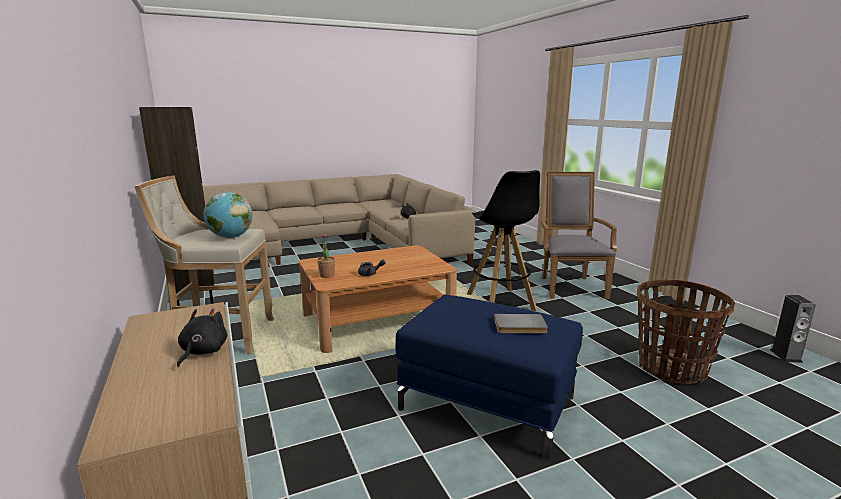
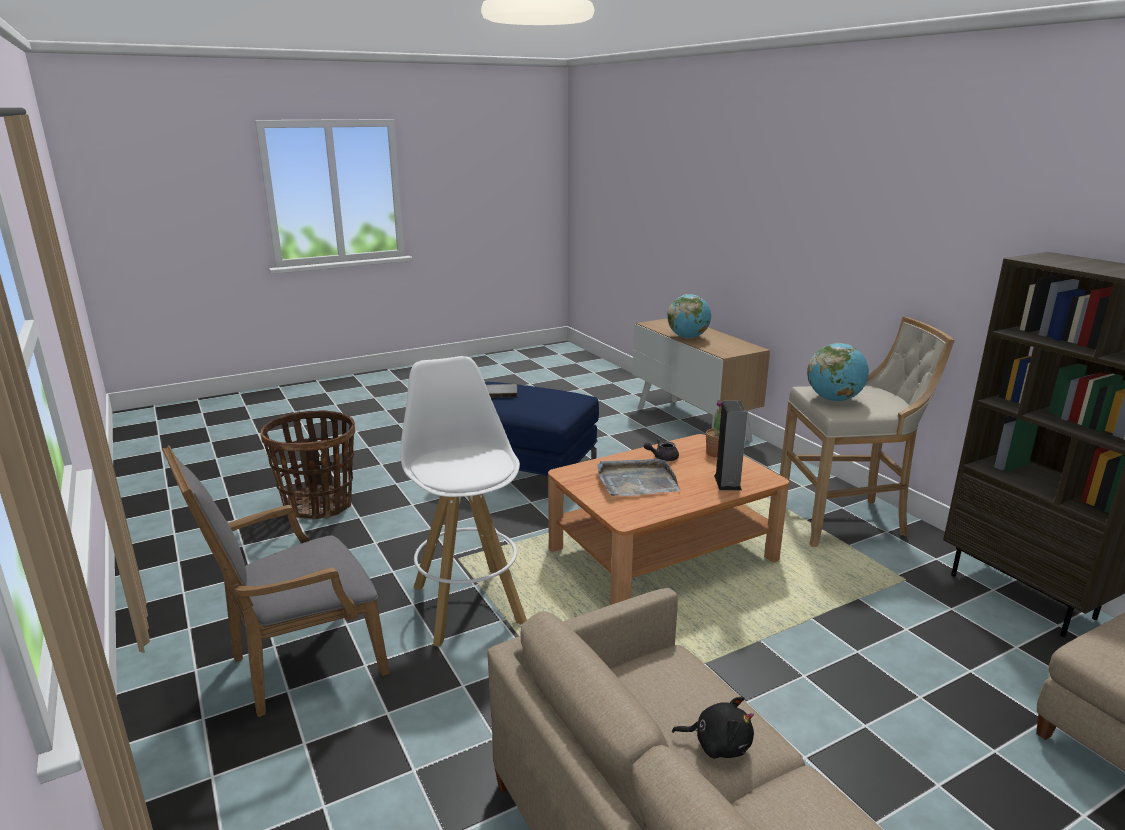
camera: 175 degrees right, 5 degrees up
black plush toy [177,309,227,368] -> globe [667,294,711,338]
black stool [467,170,540,311] -> white stool [401,356,527,647]
grey armchair [541,172,617,299] -> grey armchair turned 60 degrees clockwise [162,445,390,717]
speaker [770,295,816,363] -> speaker moved to [714,401,747,491]
none -> grey tray [597,459,681,496]

